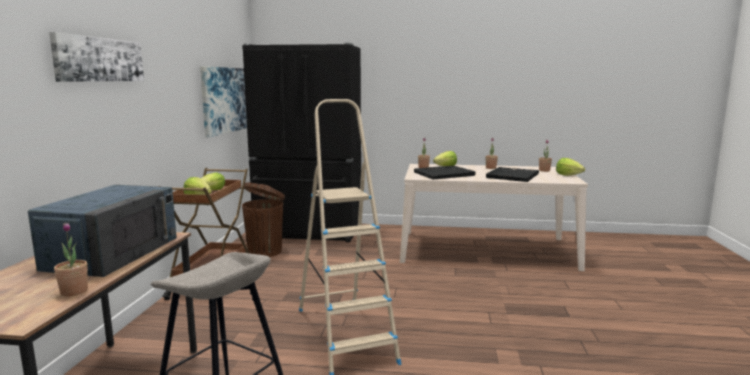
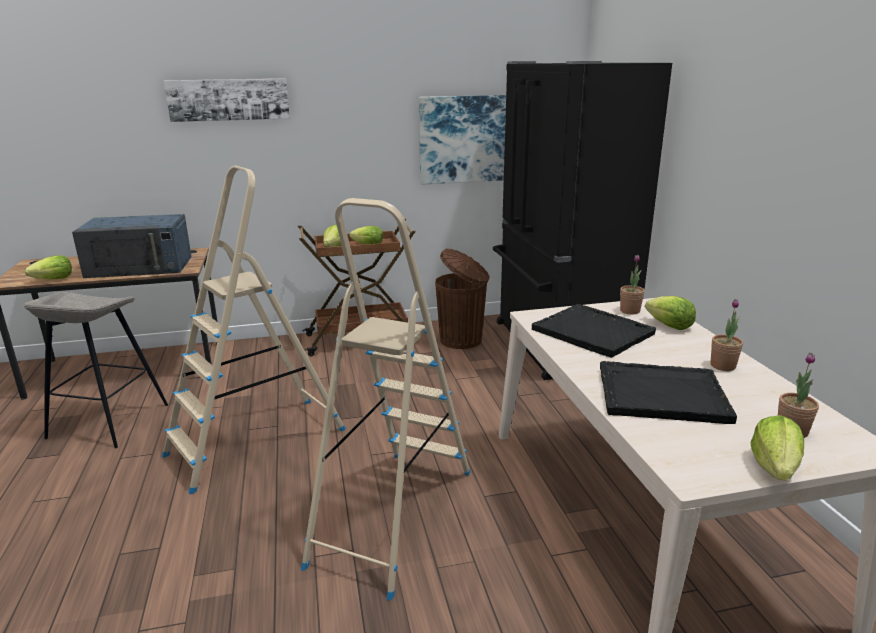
camera: 70 degrees right, 10 degrees up
potted plant [54,223,88,296] -> lettuce [25,255,72,279]
none -> beige step ladder [301,198,470,601]

